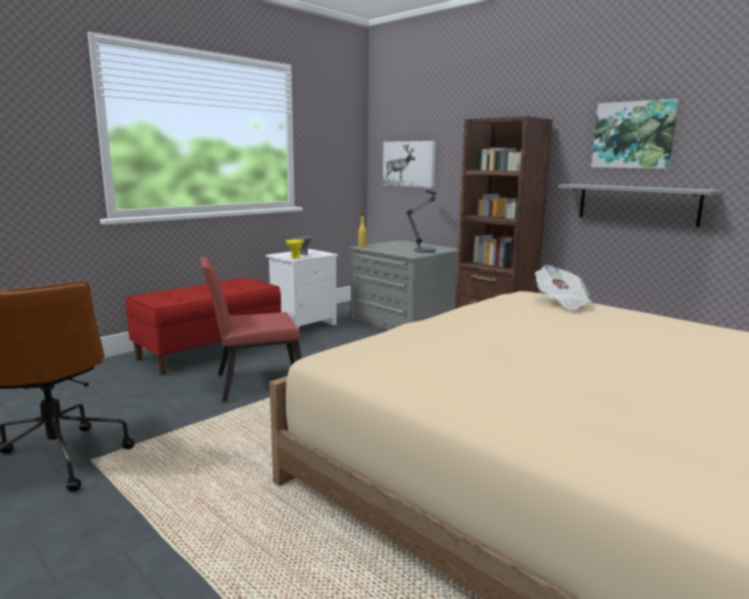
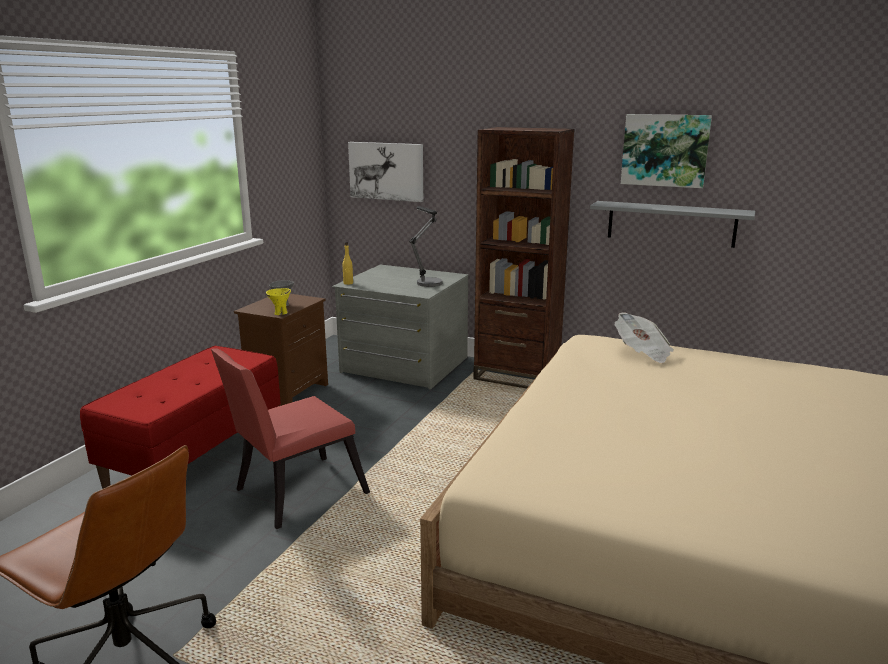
camera: 20 degrees left, 5 degrees up
white nightstand [266,249,338,330] -> brown nightstand [234,294,328,407]

